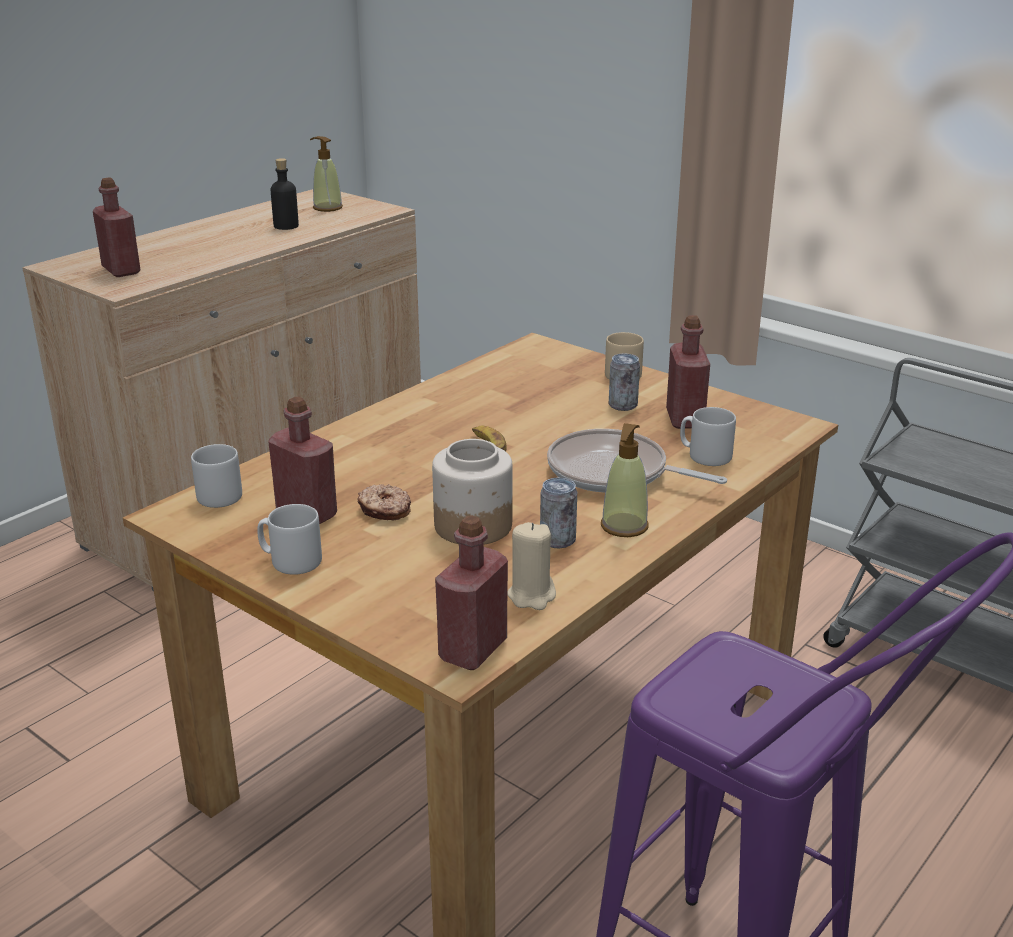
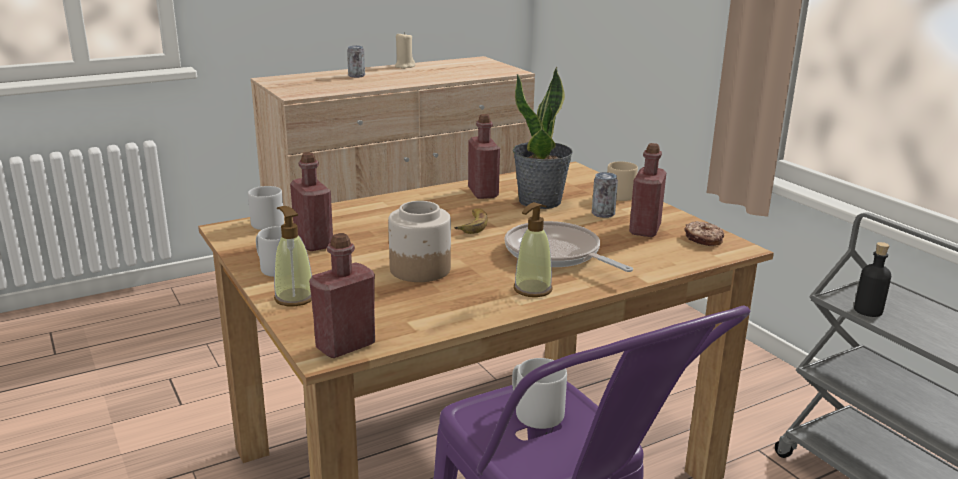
camera: 20 degrees right, 5 degrees down
red bottle [93,177,141,277] -> red bottle moved to [468,114,500,199]
black bottle [271,158,299,230] -> black bottle moved to [854,242,891,317]
soap dispenser [310,136,343,212] -> soap dispenser moved to [274,206,312,306]
donut [357,484,411,521] -> donut moved to [685,221,724,246]
beige candle [507,522,556,610] -> beige candle moved to [395,32,415,69]
can [540,477,577,549] -> can moved to [347,46,365,78]
grey mug [680,407,736,466] -> grey mug moved to [512,358,567,429]
none -> potted plant [513,67,573,209]

